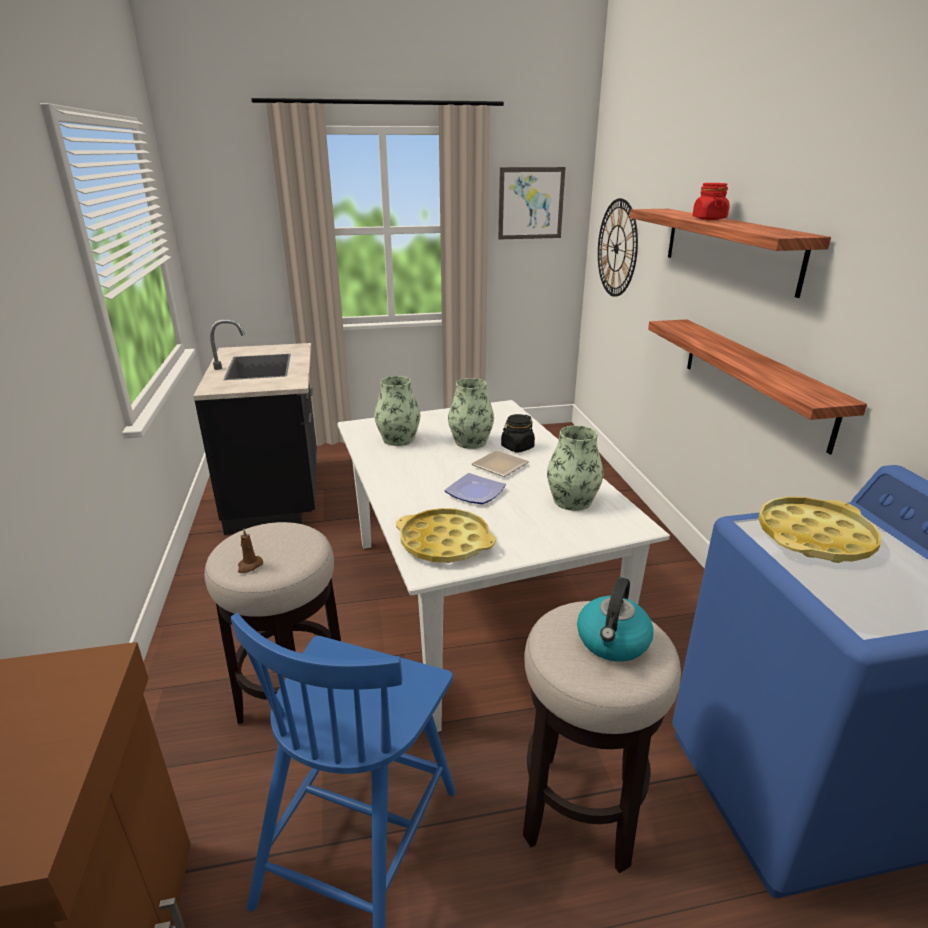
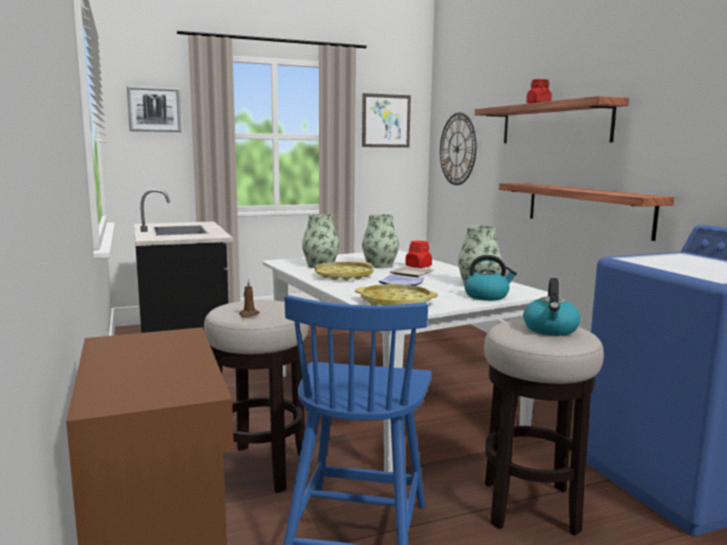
camera: 10 degrees left, 15 degrees down
black jar [501,414,535,452] -> red jar [405,241,432,268]
yellow tray [758,497,881,563] -> yellow tray moved to [315,262,374,281]
none -> picture [127,86,182,132]
none -> kettle [464,255,517,301]

